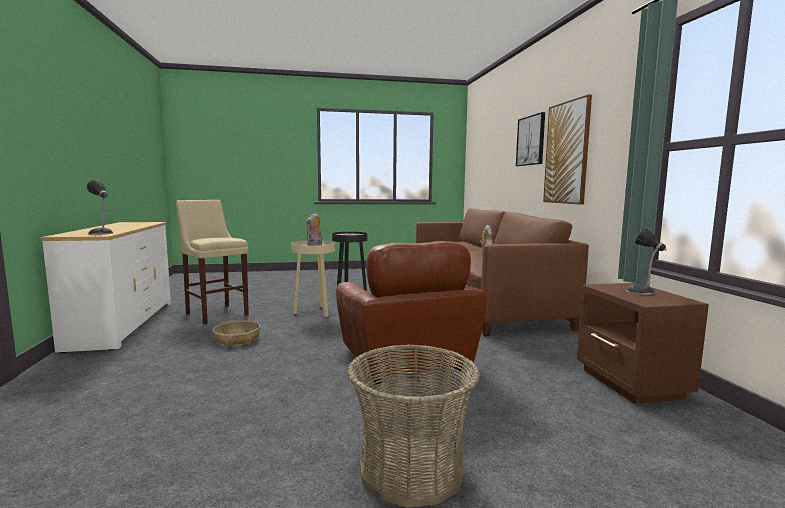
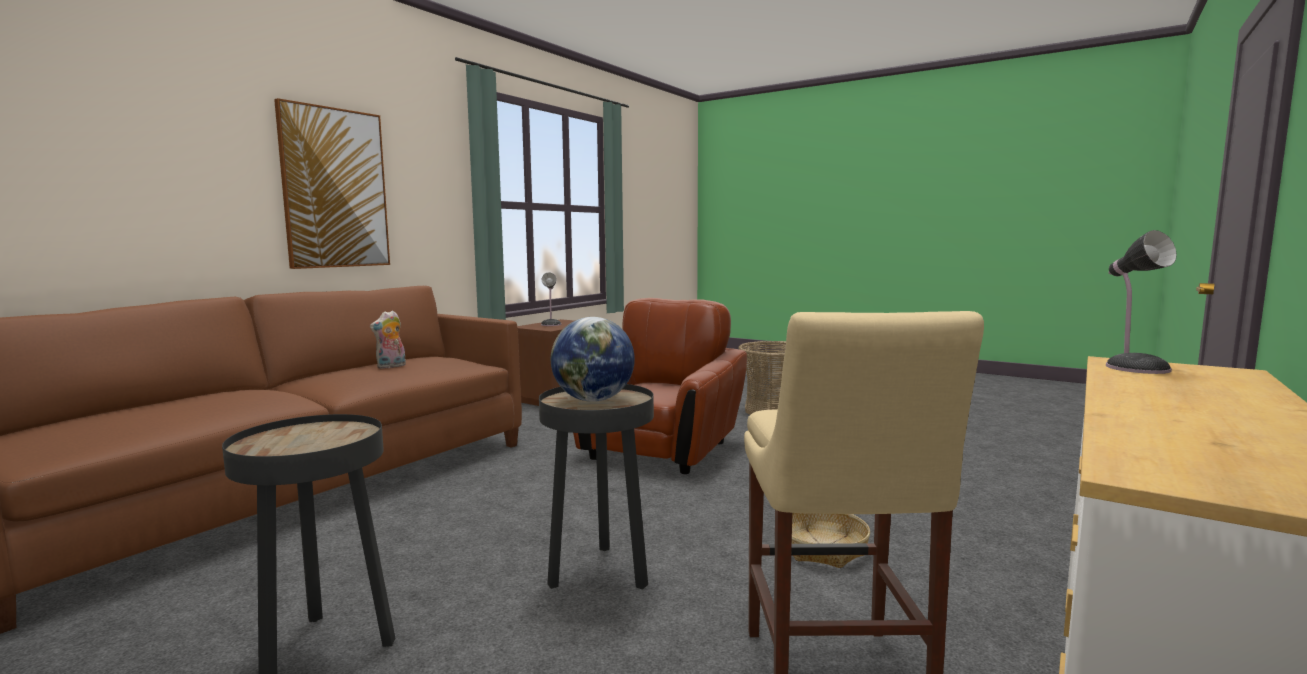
camera: 135 degrees left, 0 degrees up
beige side table [291,240,335,317] -> black side table [539,384,654,589]
plush toy [305,213,322,246] -> globe [551,317,635,402]
picture [516,112,545,166] -> none

